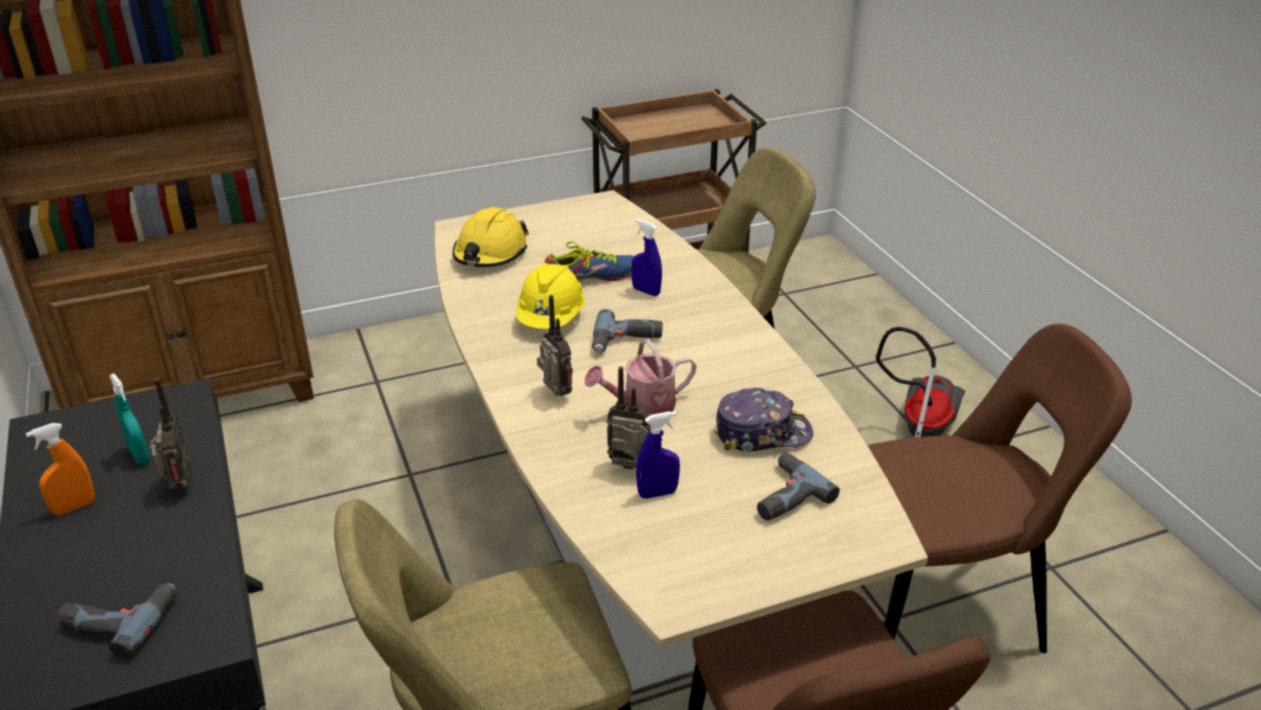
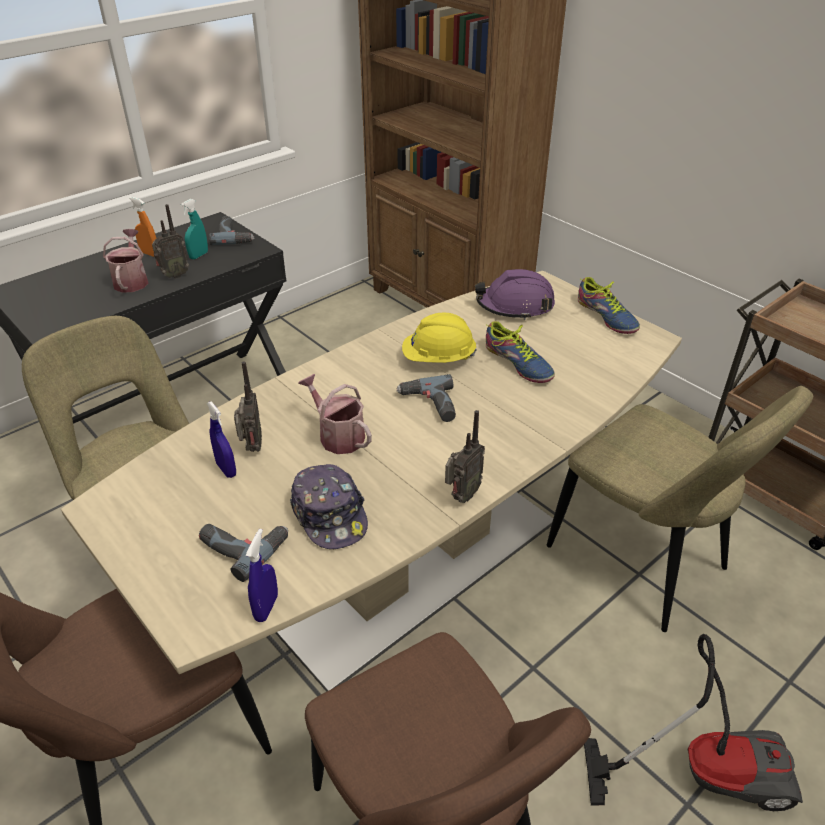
camera: 70 degrees right, 5 degrees up
power drill [57,583,176,659] -> power drill moved to [209,216,254,245]
yellow hard hat [453,207,529,267] -> purple hard hat [475,269,555,320]
radio [537,295,573,396] -> radio moved to [445,410,485,503]
blue spray bottle [631,219,662,296] -> blue spray bottle moved to [246,529,278,622]
none -> watering can [103,229,148,293]
none -> shoe [578,277,640,334]

